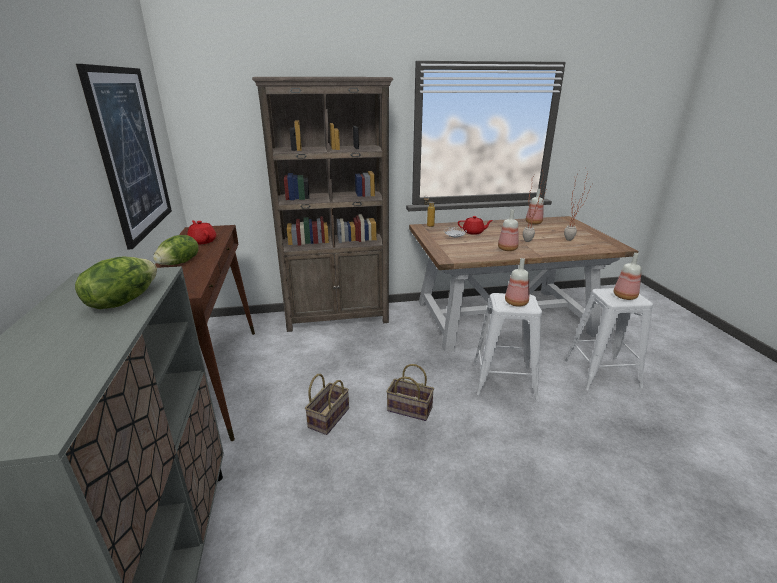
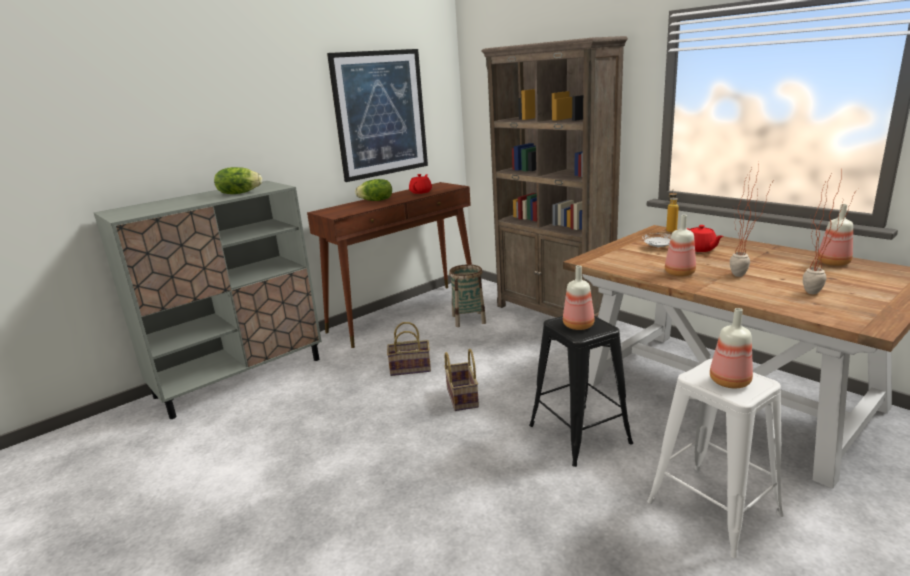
camera: 60 degrees right, 5 degrees down
white stool [473,293,542,399] -> black stool [529,316,633,467]
none -> basket [449,264,486,327]

